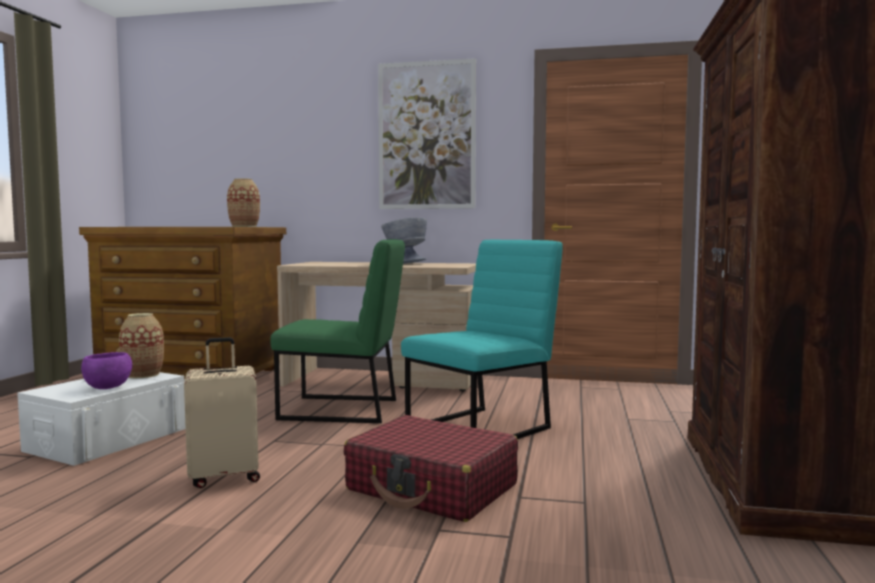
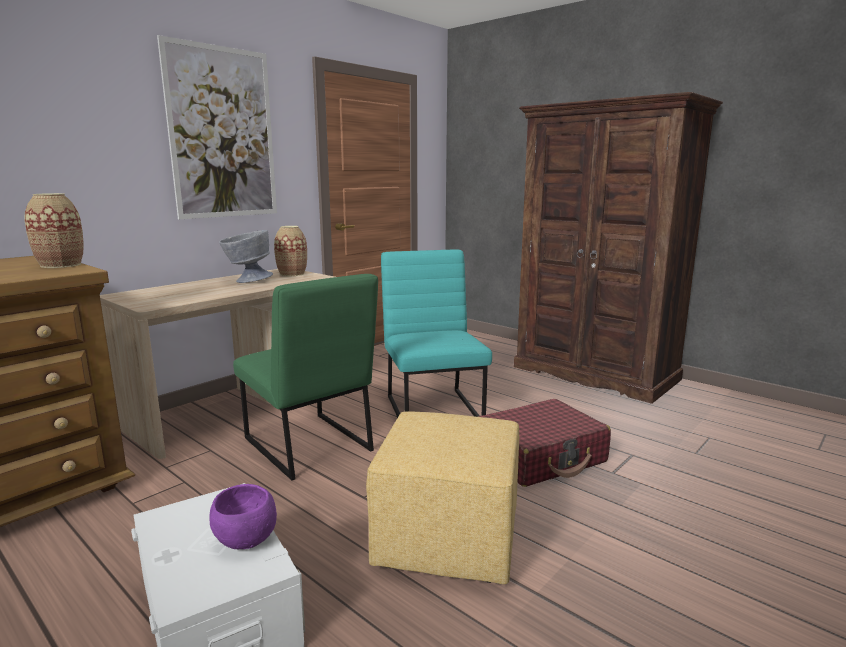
camera: 60 degrees left, 10 degrees up
vase [119,313,164,378] -> vase moved to [274,226,307,276]
beige suitcase [184,337,260,488] -> yellow ottoman [366,411,519,584]
green chair [270,239,405,423] -> green chair turned 105 degrees clockwise [233,274,378,480]

